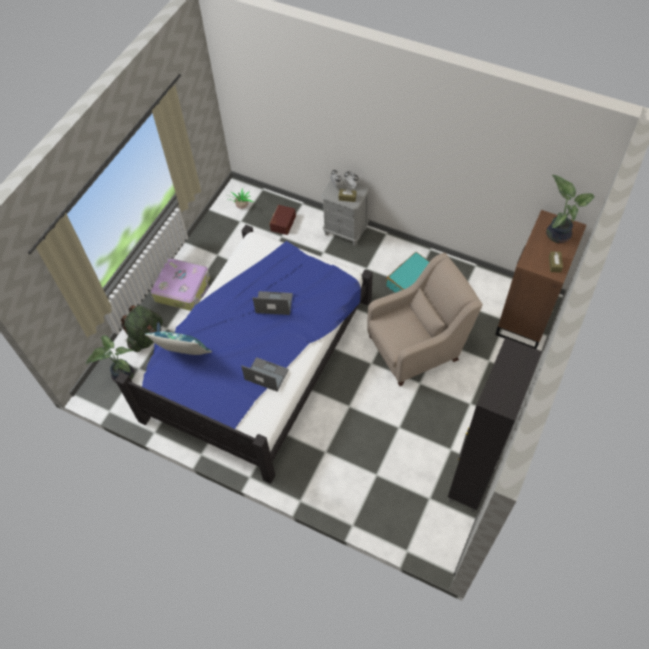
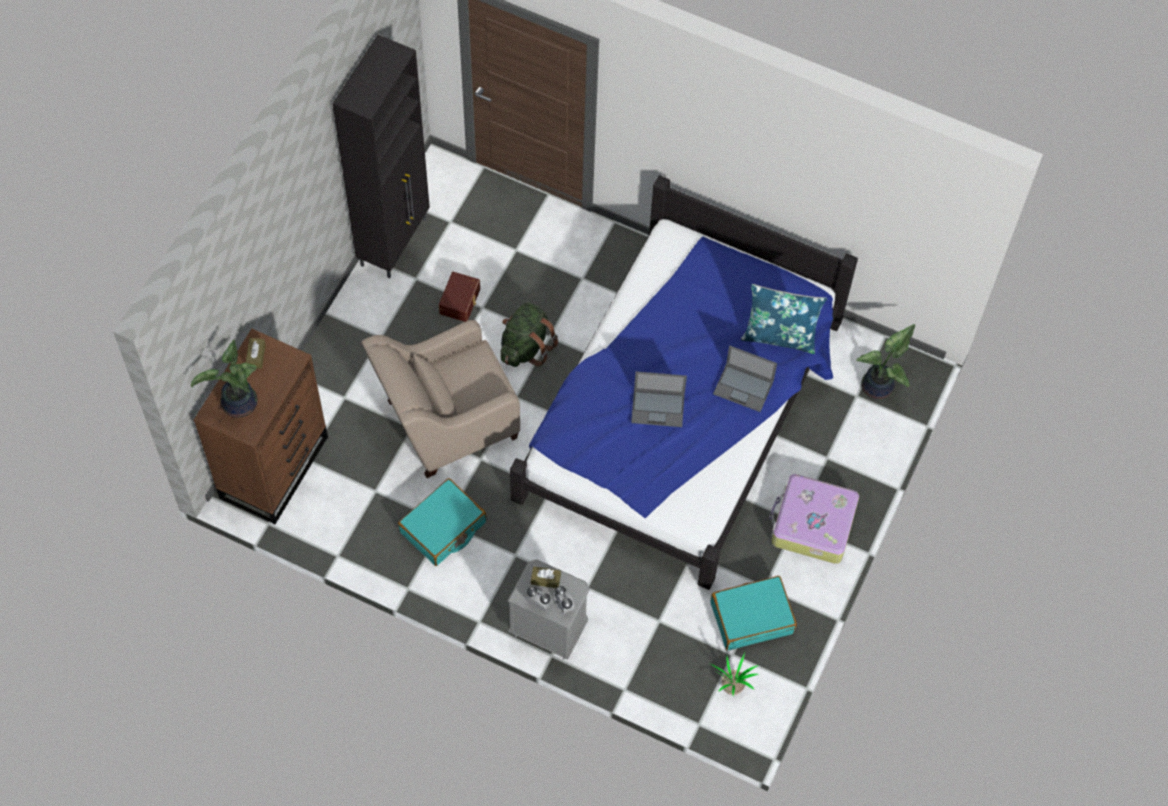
camera: 175 degrees right, 5 degrees up
green backpack [121,305,163,352] -> green backpack moved to [501,302,558,367]
laptop [241,357,289,392] -> laptop moved to [713,346,777,412]
brown storage box [270,205,296,235] -> brown storage box moved to [439,272,480,322]
none -> turquoise suitcase [710,576,797,651]

